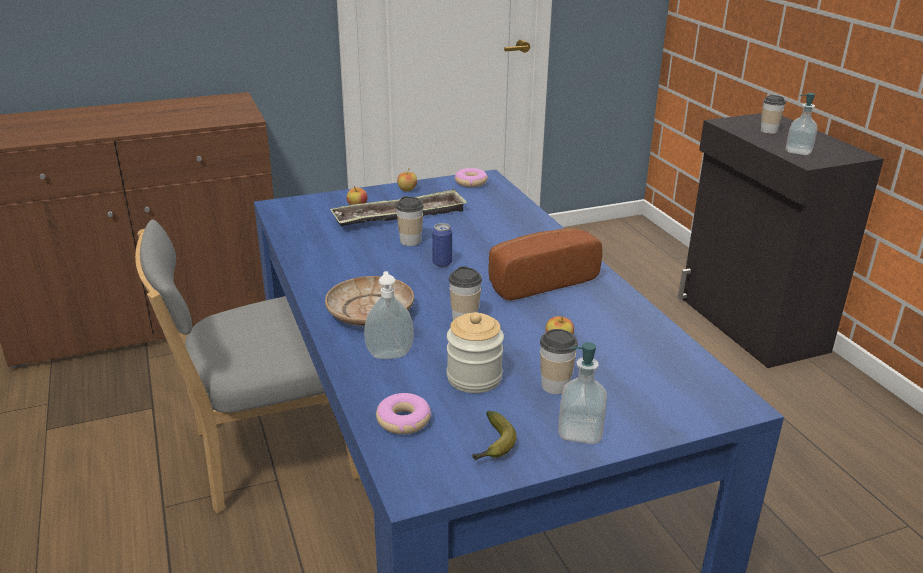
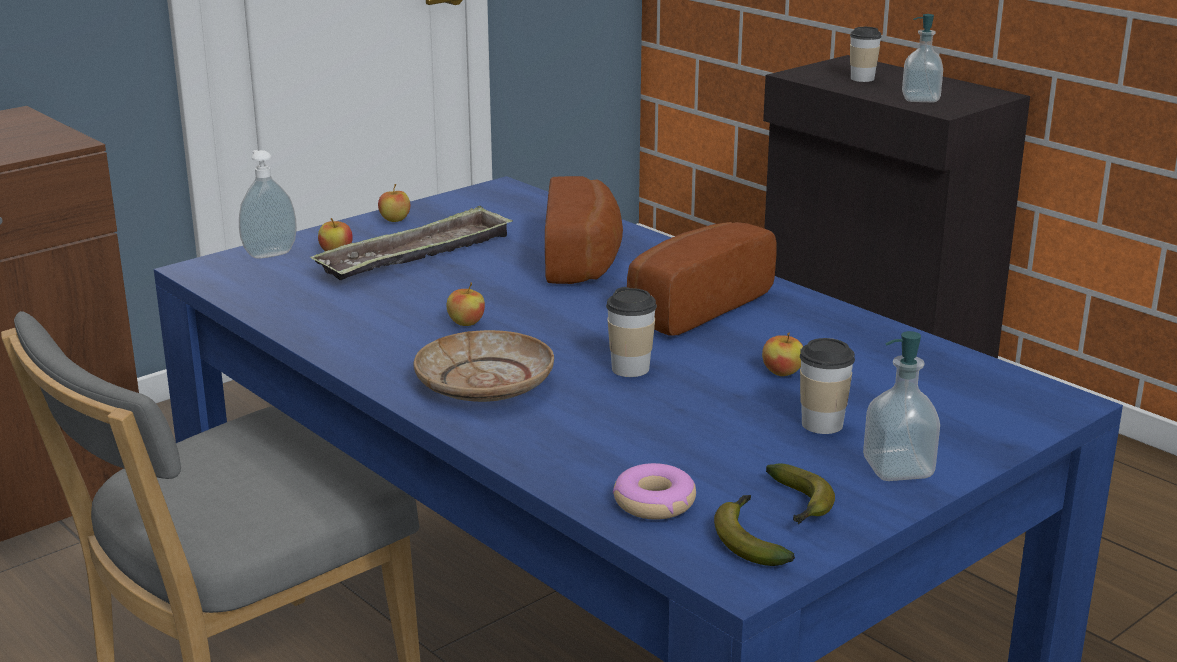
camera: 20 degrees left, 5 degrees down
soap dispenser [364,271,414,359] -> soap dispenser moved to [239,150,297,259]
cup [396,196,424,246] -> none
can [432,223,452,267] -> none
jar [447,312,504,393] -> none
donut [455,168,488,187] -> none
none -> apple [446,282,485,326]
none -> bread [545,176,623,284]
none -> banana [714,495,795,566]

